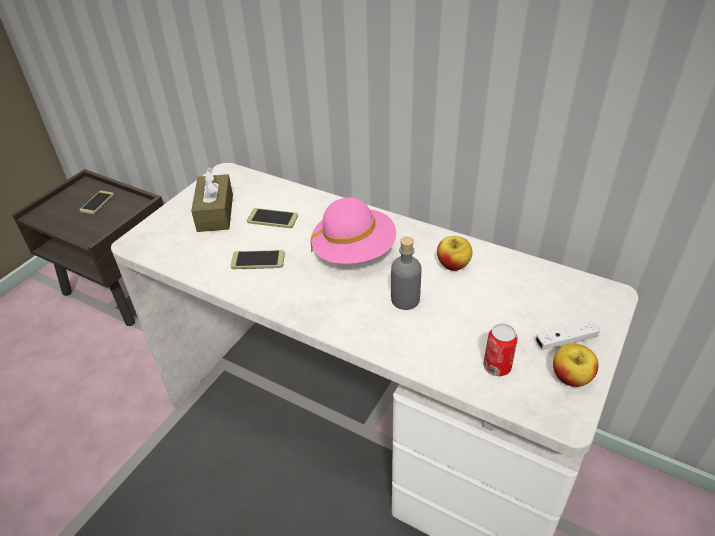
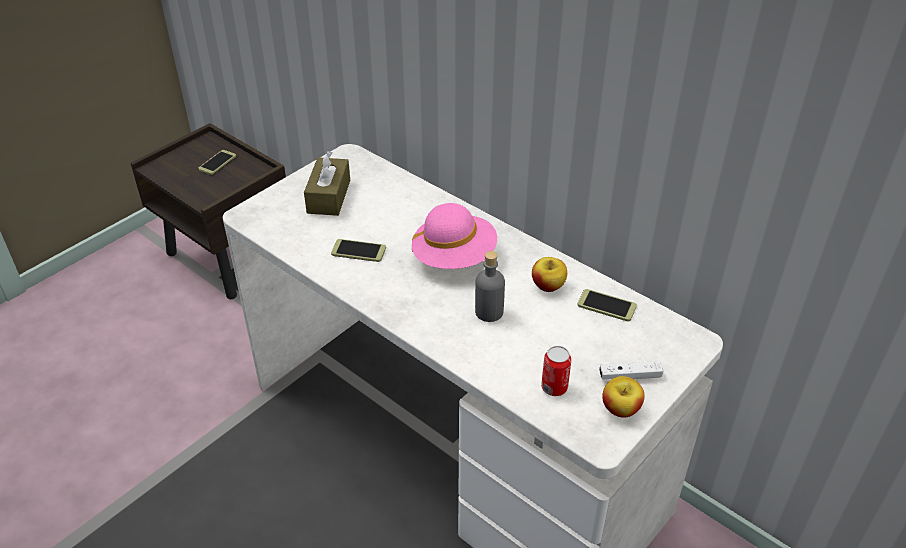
camera: 10 degrees right, 0 degrees up
phone [247,208,298,228] -> phone moved to [577,289,637,322]

